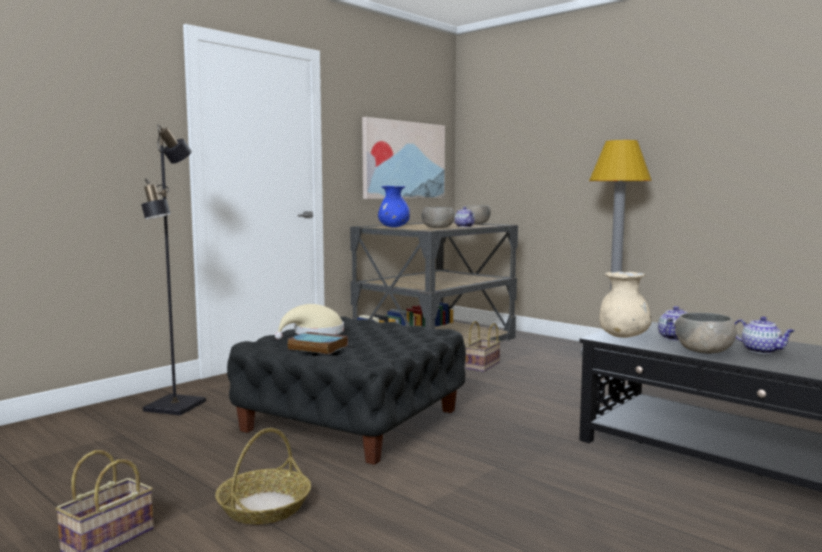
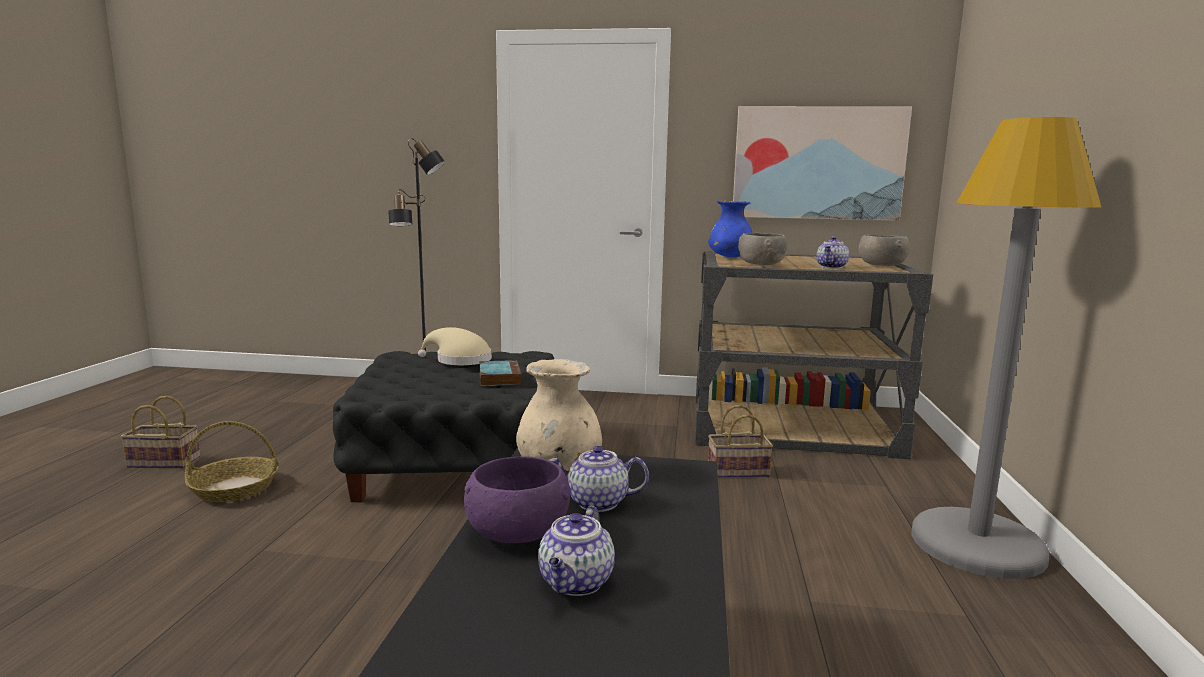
camera: 55 degrees right, 5 degrees up
book [288,332,348,354] -> book moved to [479,360,522,386]
grey bowl [675,313,737,354] -> purple bowl [464,457,570,543]

